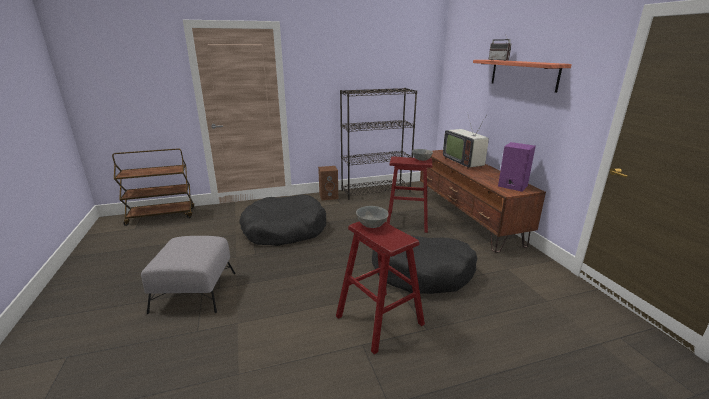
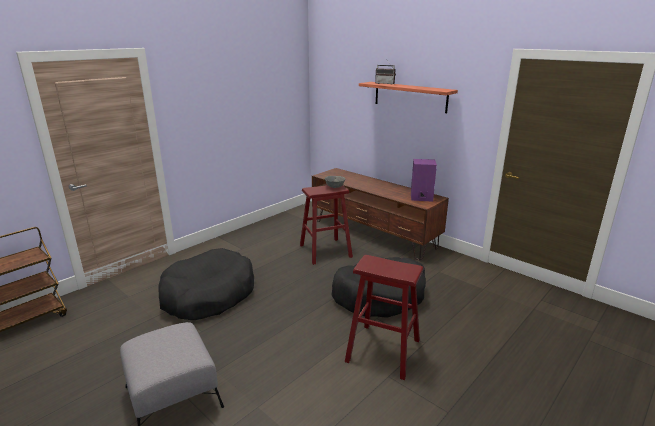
camera: 30 degrees left, 0 degrees up
brown speaker [318,166,338,200] -> none
black bookcase [340,88,417,200] -> none
grey bowl [356,206,389,228] -> none
television [443,112,489,169] -> none

